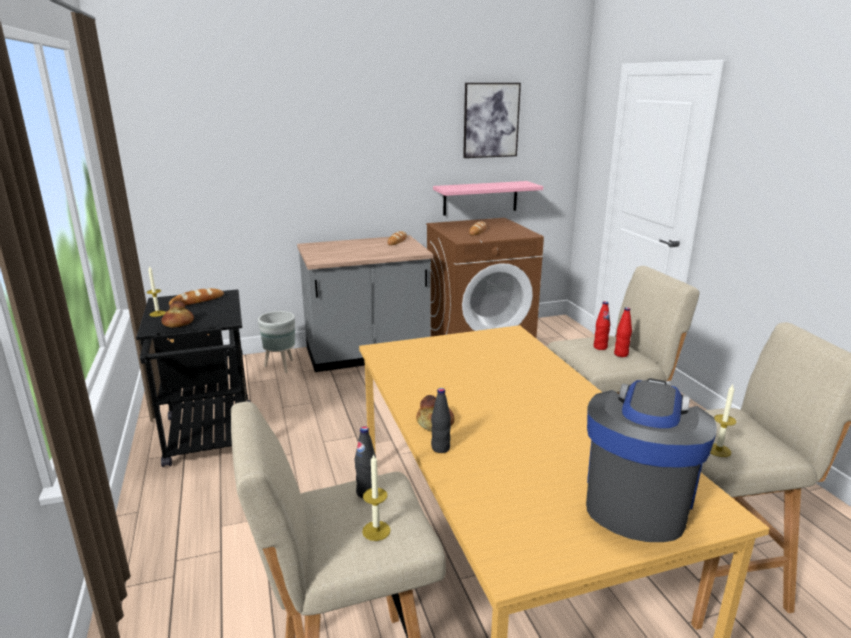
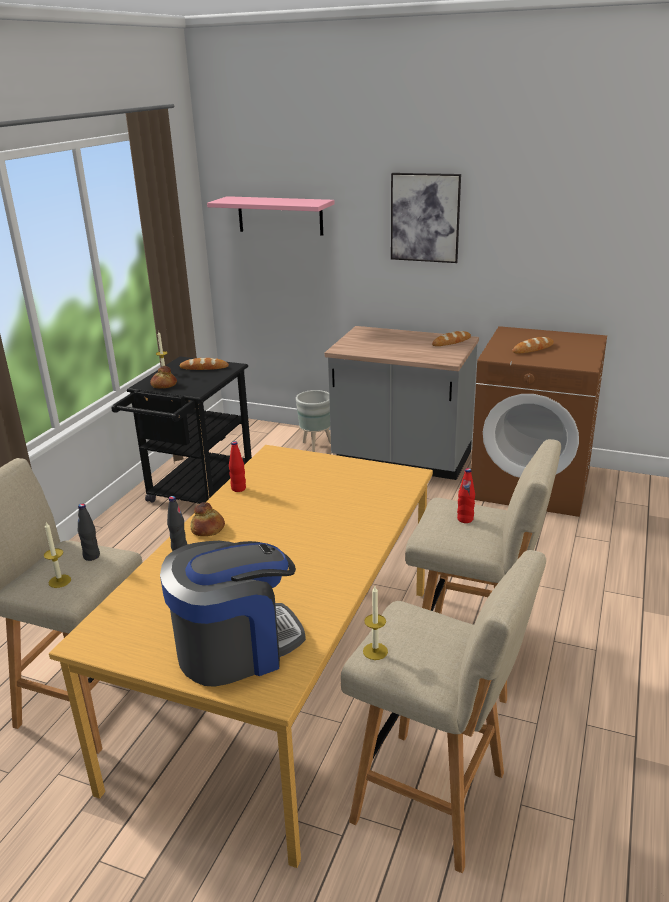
camera: 40 degrees right, 5 degrees up
pink shelf [433,181,543,216] -> pink shelf moved to [207,196,335,236]
picture [463,83,521,158] -> picture moved to [391,173,461,263]
red bottle [614,307,632,357] -> red bottle moved to [229,441,246,492]

